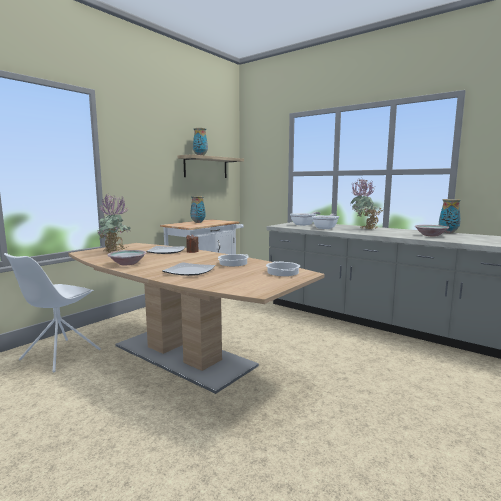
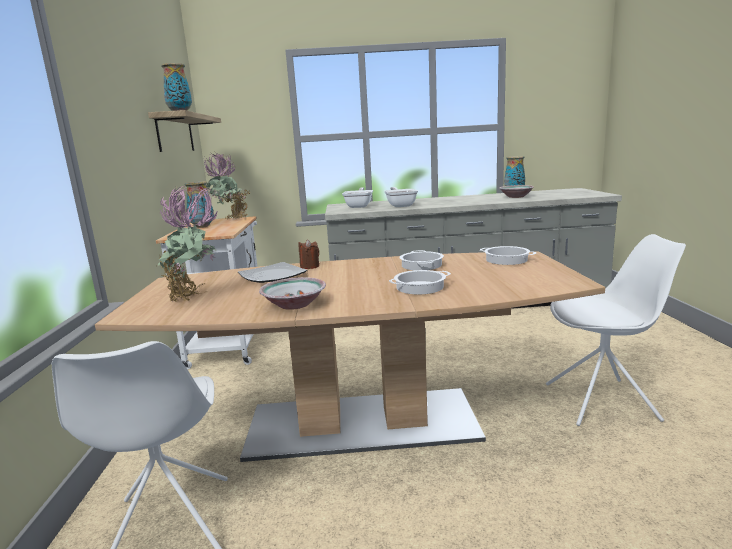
camera: 40 degrees left, 5 degrees up
plate [162,262,215,276] -> cooking pot [389,270,451,294]
potted plant [350,178,384,229] -> potted plant moved to [204,152,251,219]
none -> white chair [546,234,686,426]

